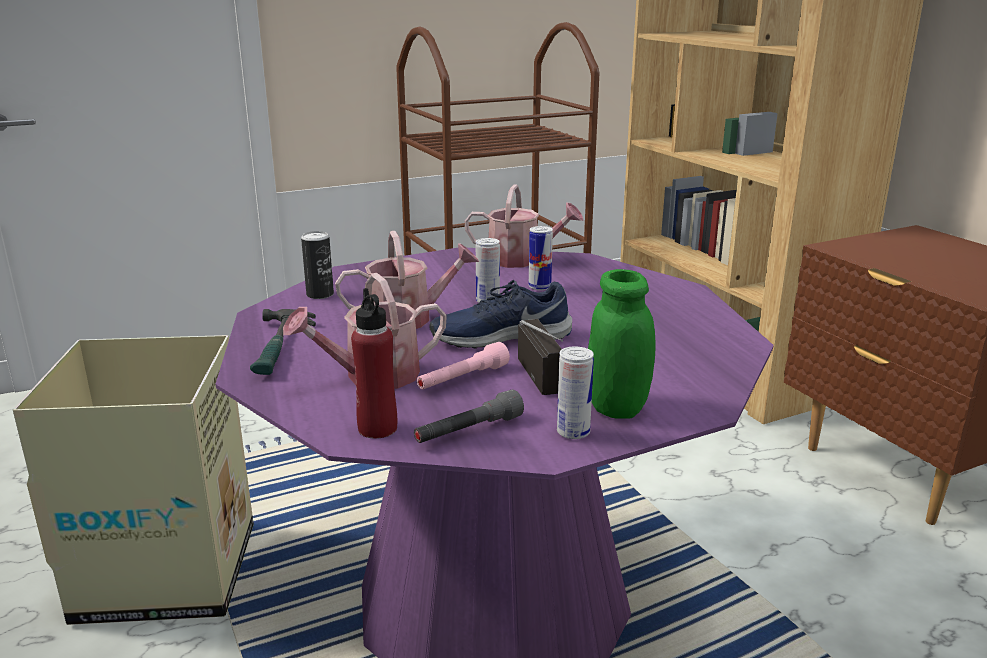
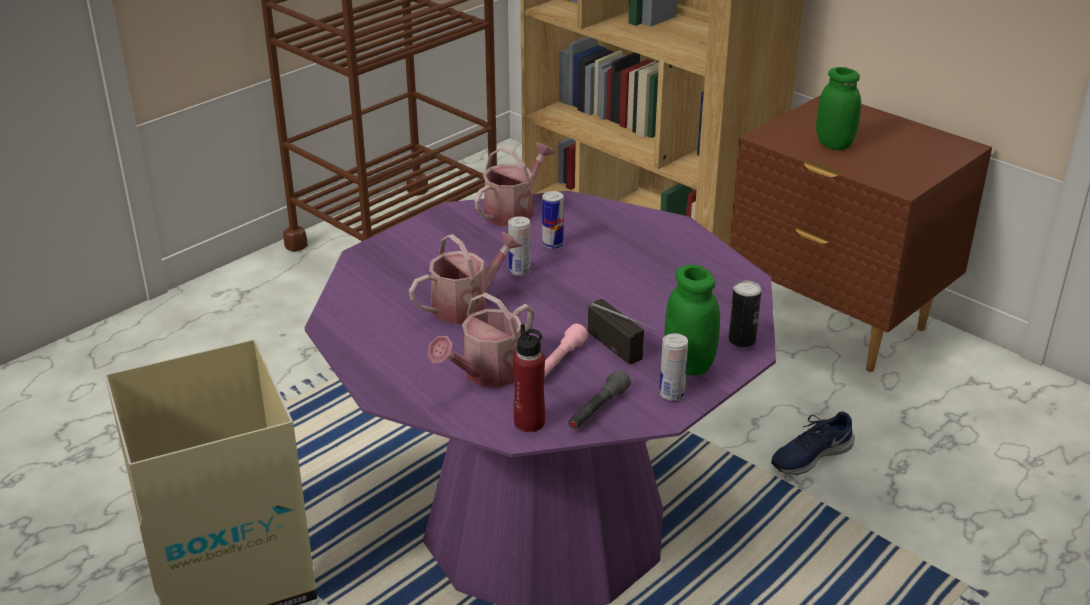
camera: 20 degrees left, 10 degrees up
hammer [250,309,316,375] -> none
can [301,231,334,299] -> can moved to [729,280,762,347]
blue shoe [430,280,572,349] -> blue shoe moved to [771,412,855,475]
watering can [464,185,584,268] -> watering can turned 45 degrees counterclockwise [475,143,554,226]
none -> green jar [816,67,861,150]

